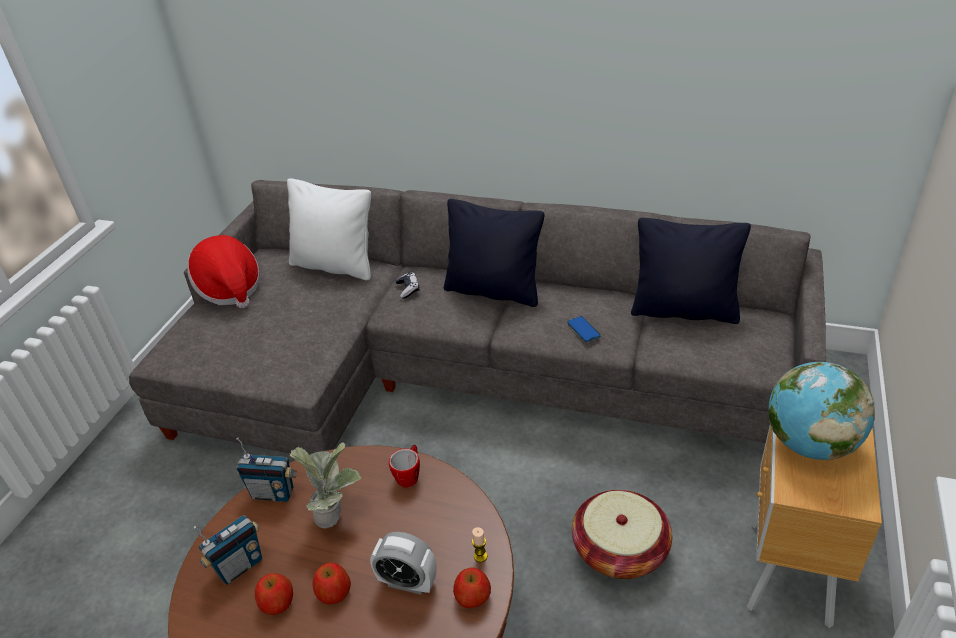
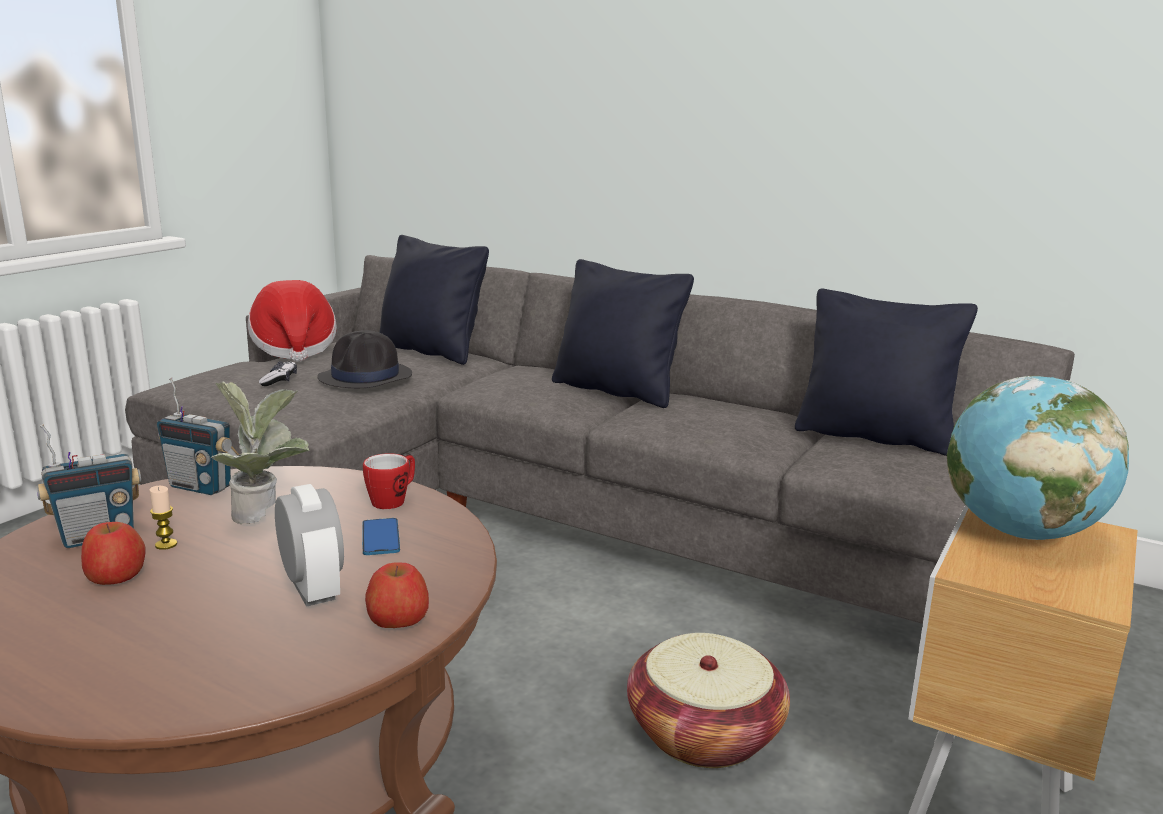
camera: 10 degrees right, 20 degrees down
white pillow [287,178,371,281] -> black pillow [379,235,489,365]
apple [313,562,351,604] -> none
alarm clock [370,532,437,594] -> alarm clock turned 150 degrees counterclockwise [275,484,344,607]
game controller [396,272,419,299] -> game controller moved to [259,361,297,386]
candle [472,527,487,562] -> candle moved to [150,486,177,550]
phone [567,316,601,342] -> phone moved to [362,518,400,555]
none -> black hat [317,330,412,388]

